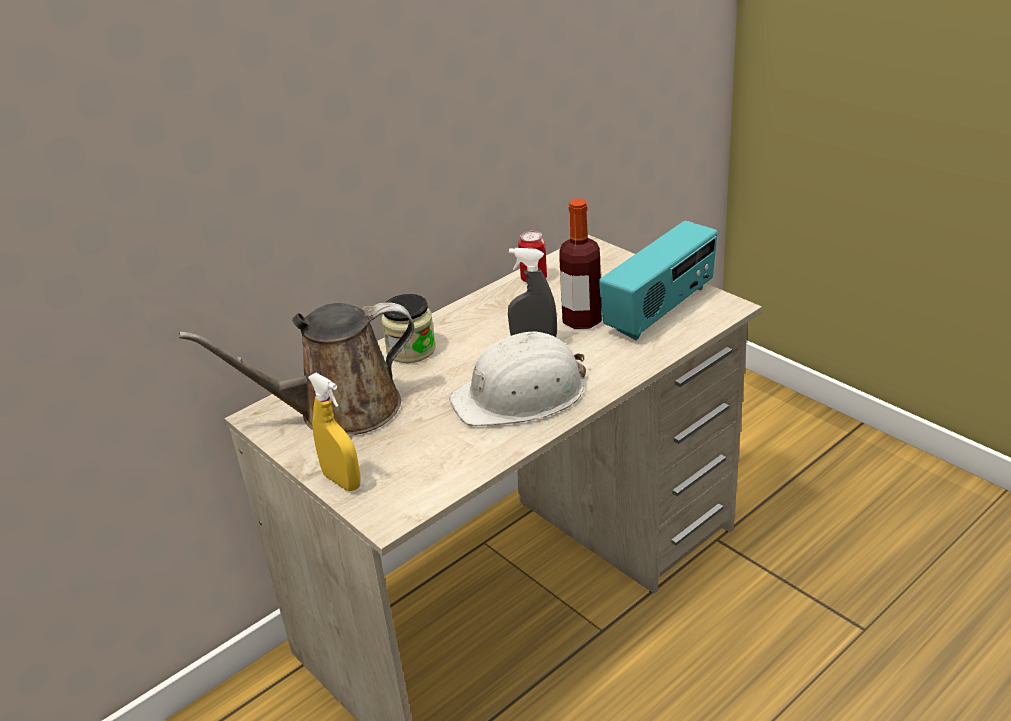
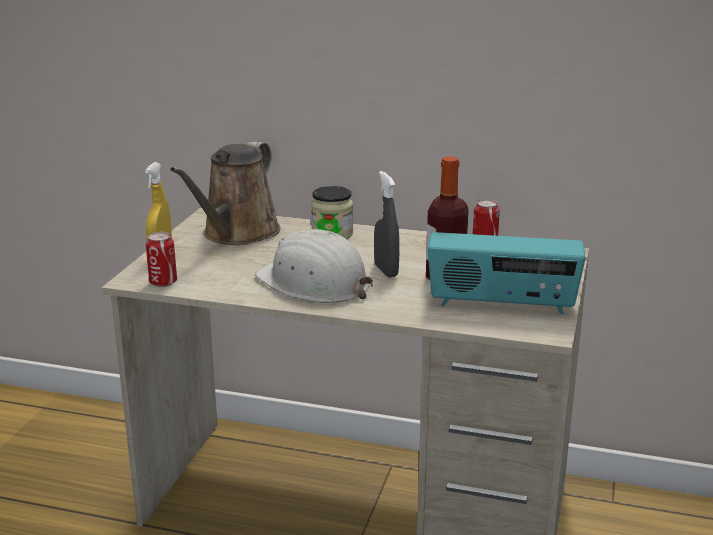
camera: 55 degrees right, 10 degrees down
brown watering can [179,302,414,435] -> brown watering can turned 105 degrees counterclockwise [170,142,281,245]
none -> can [146,232,177,287]

